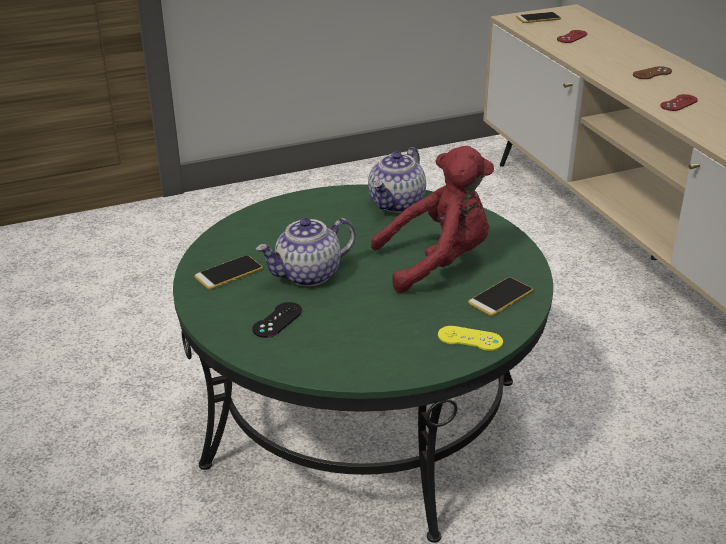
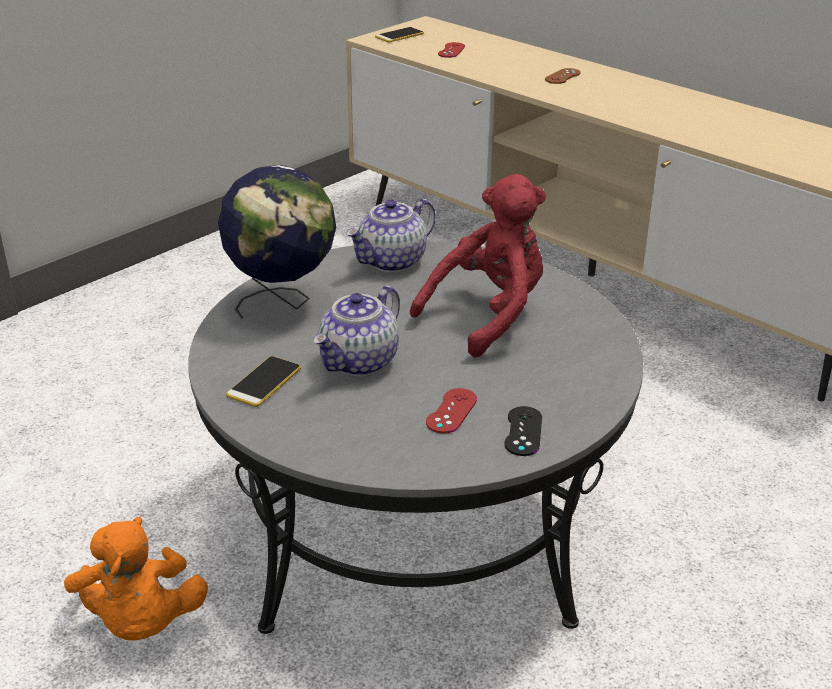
camera: 25 degrees left, 0 degrees up
green coffee table [173,184,553,543] -> grey coffee table [188,241,643,634]
black game controller [252,302,302,338] -> black game controller moved to [504,406,542,456]
teapot [368,147,426,213] -> teapot turned 45 degrees clockwise [346,199,436,272]
yellow game controller [438,326,503,351] -> none
phone [468,277,533,316] -> none
red game controller [660,94,698,111] -> red game controller moved to [426,388,477,434]
none -> orange plush toy [64,517,208,641]
none -> globe [218,165,336,319]

